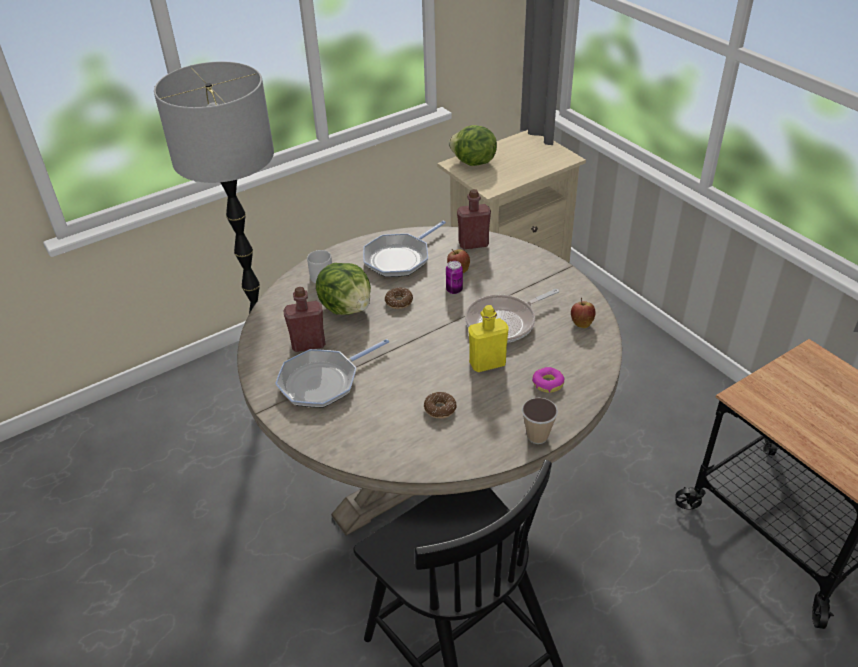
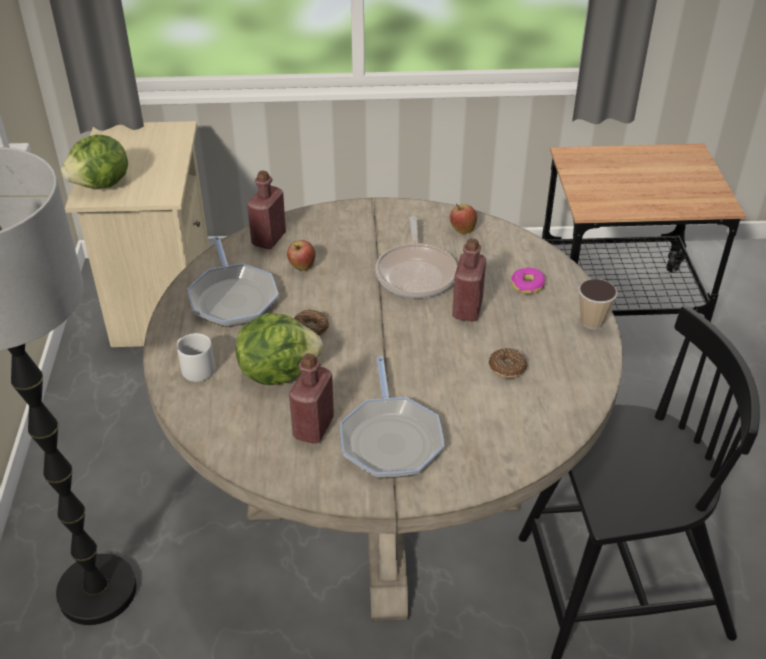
camera: 60 degrees left, 0 degrees up
can [446,261,463,294] -> none
yellow bottle [468,305,508,372] -> red bottle [452,238,486,322]

